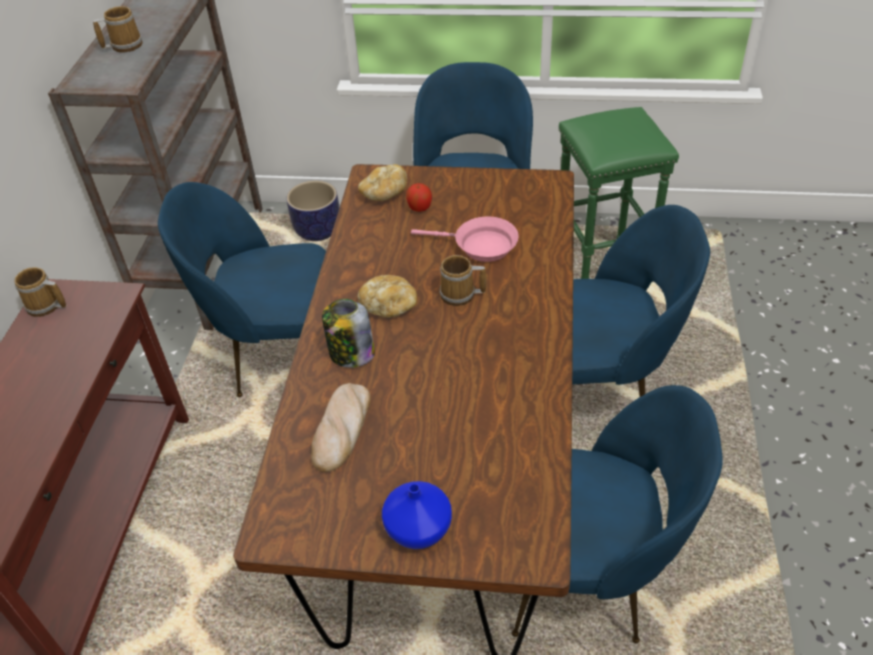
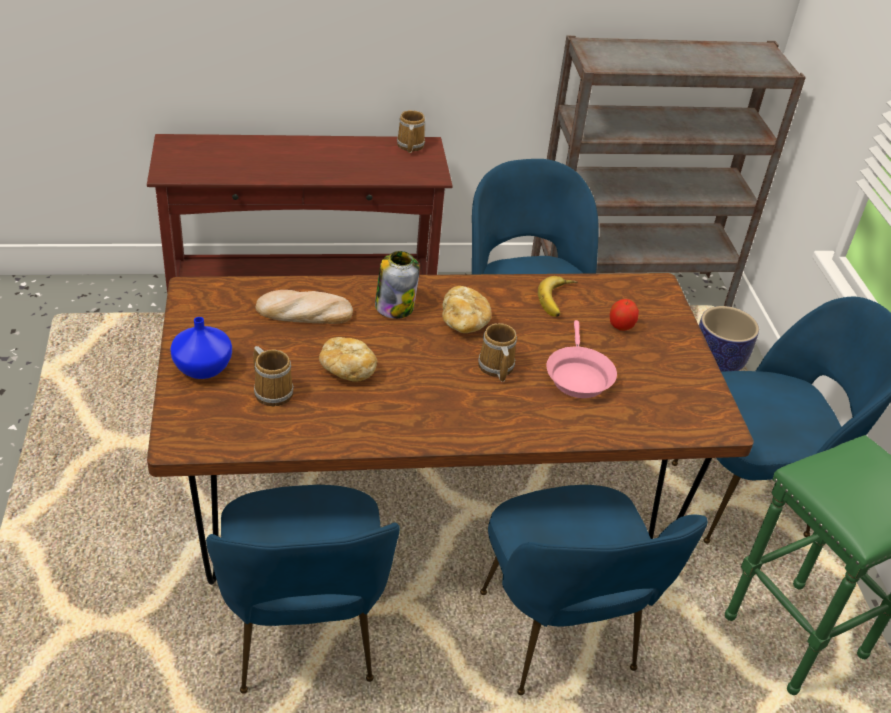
camera: 70 degrees right, 5 degrees down
mug [93,6,142,53] -> mug moved to [253,346,294,406]
bread [358,164,407,201] -> bread moved to [319,337,377,382]
none -> banana [538,276,578,317]

